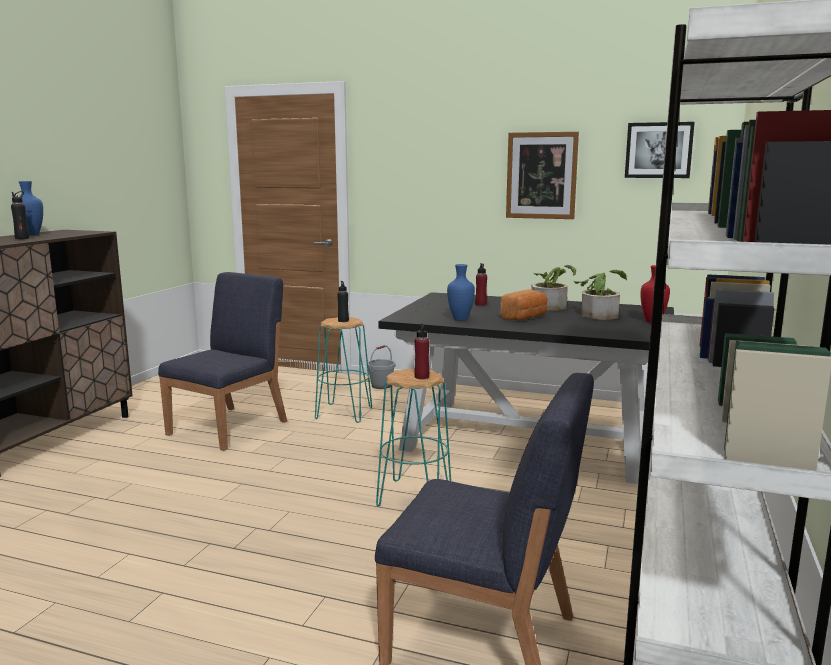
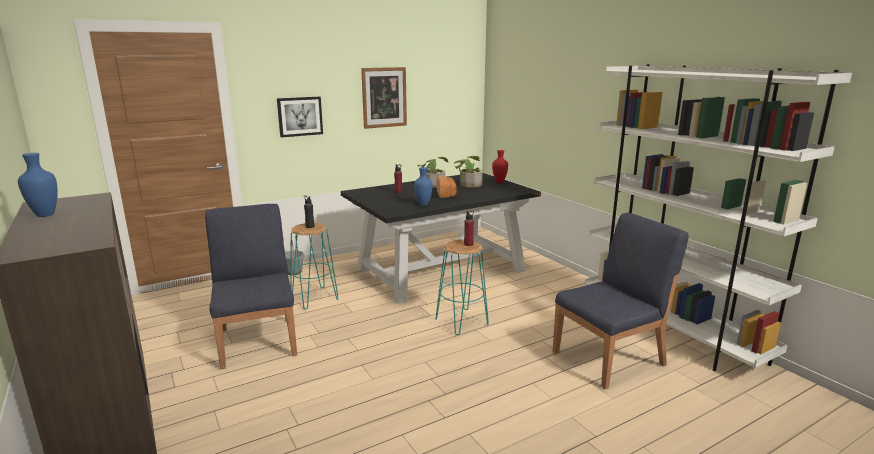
camera: 50 degrees left, 5 degrees up
black bottle [11,191,29,239] -> none
picture [625,122,695,178] -> picture moved to [277,97,323,138]

